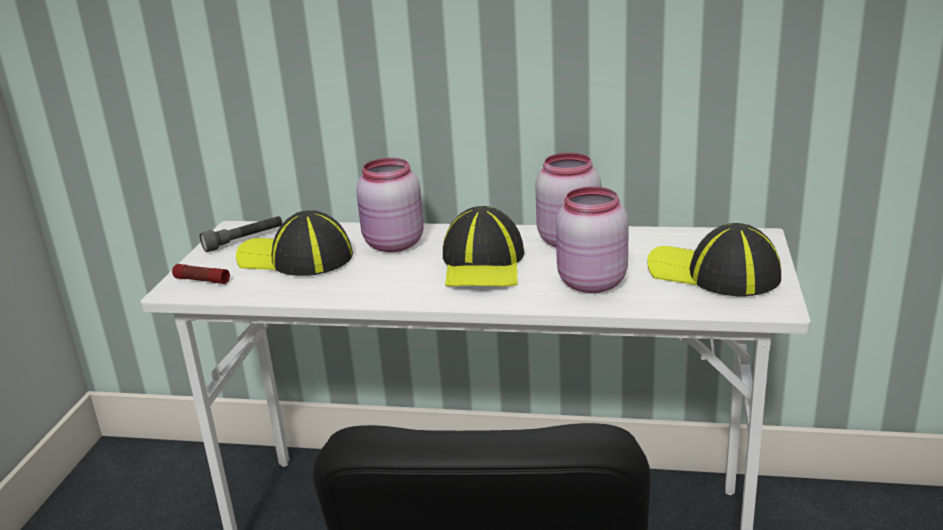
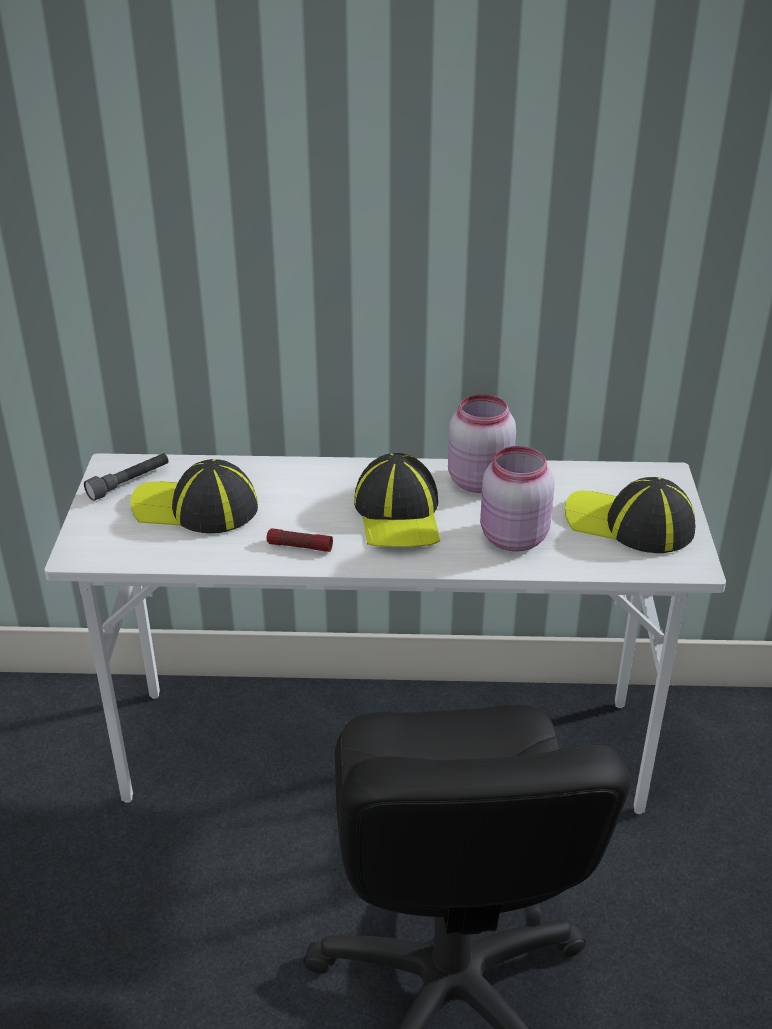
camera: 10 degrees left, 10 degrees up
flashlight [172,264,230,284] -> flashlight moved to [267,528,333,552]
pink jar [356,158,424,252] -> none

